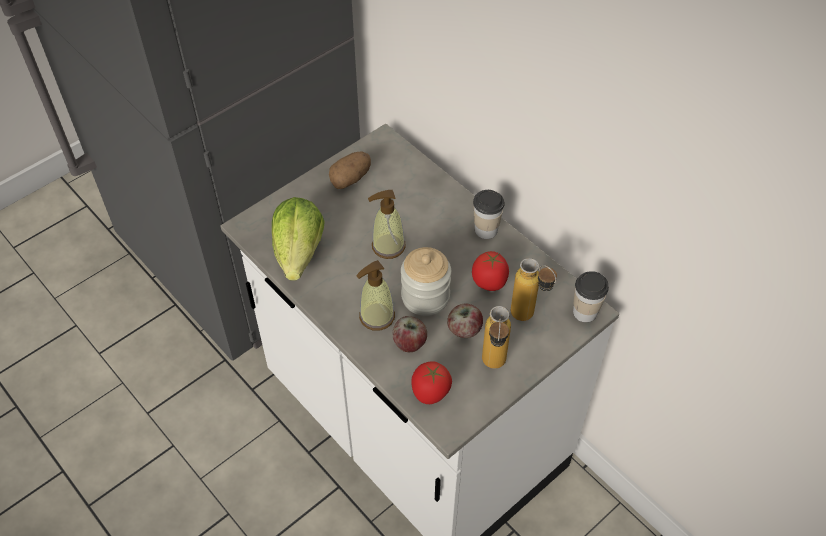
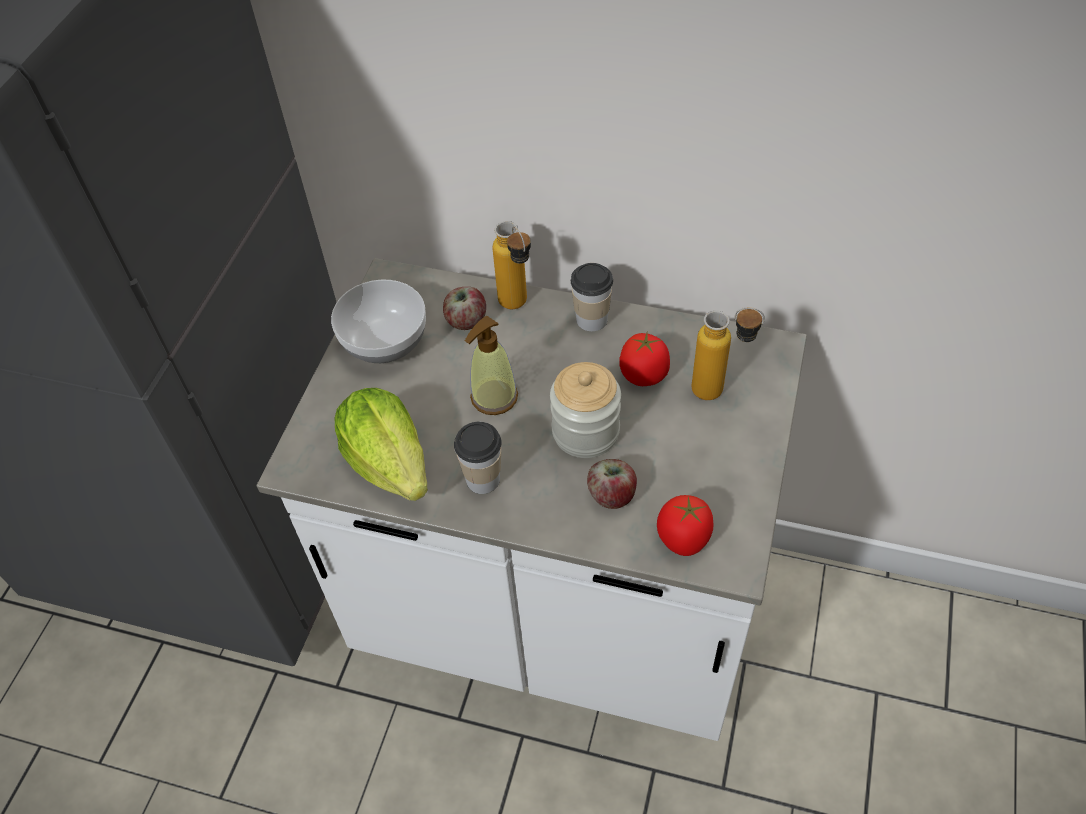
camera: 30 degrees left, 0 degrees up
potato [329,151,371,189] -> bowl [331,280,426,363]
soap dispenser [356,260,395,331] -> none
apple [447,304,483,338] -> apple moved to [443,287,486,330]
bottle [482,306,511,369] -> bottle moved to [492,221,531,309]
cup [573,271,609,322] -> cup moved to [454,422,502,494]

